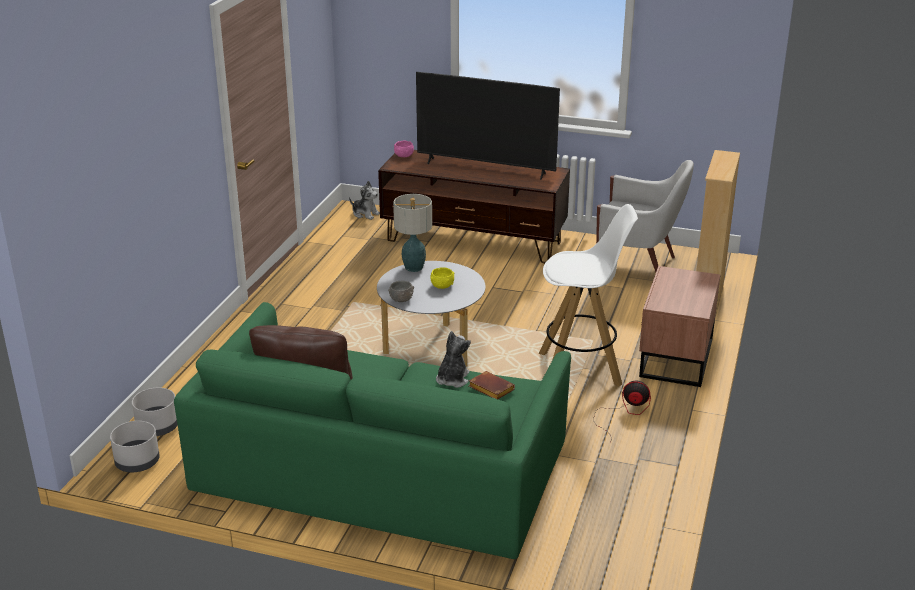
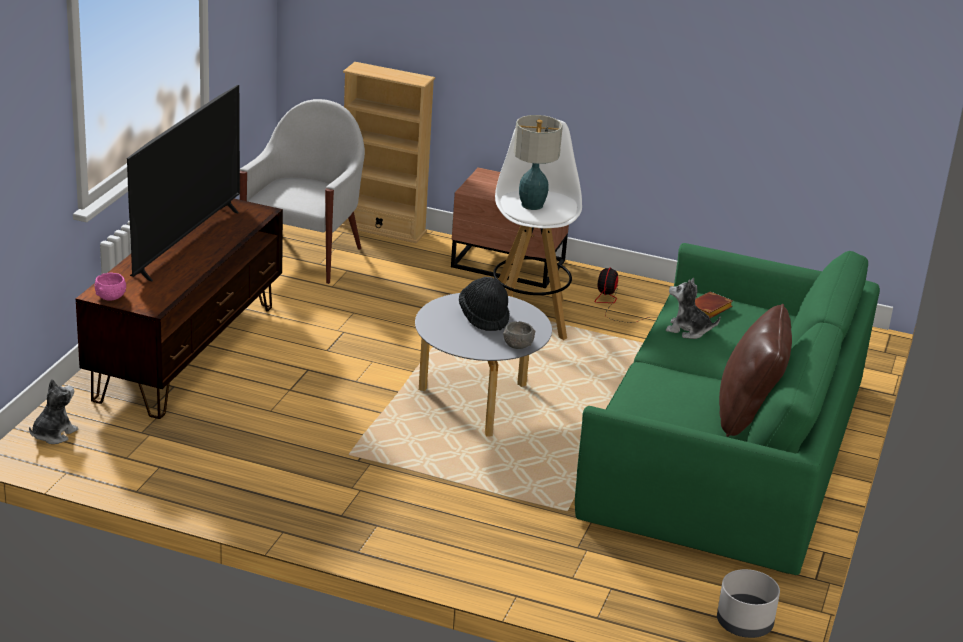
camera: 90 degrees left, 0 degrees up
grey planter [132,388,177,436] -> none
table lamp [393,194,432,272] -> table lamp moved to [514,115,563,210]
yellow bowl [430,267,455,289] -> black hat [459,277,510,331]

